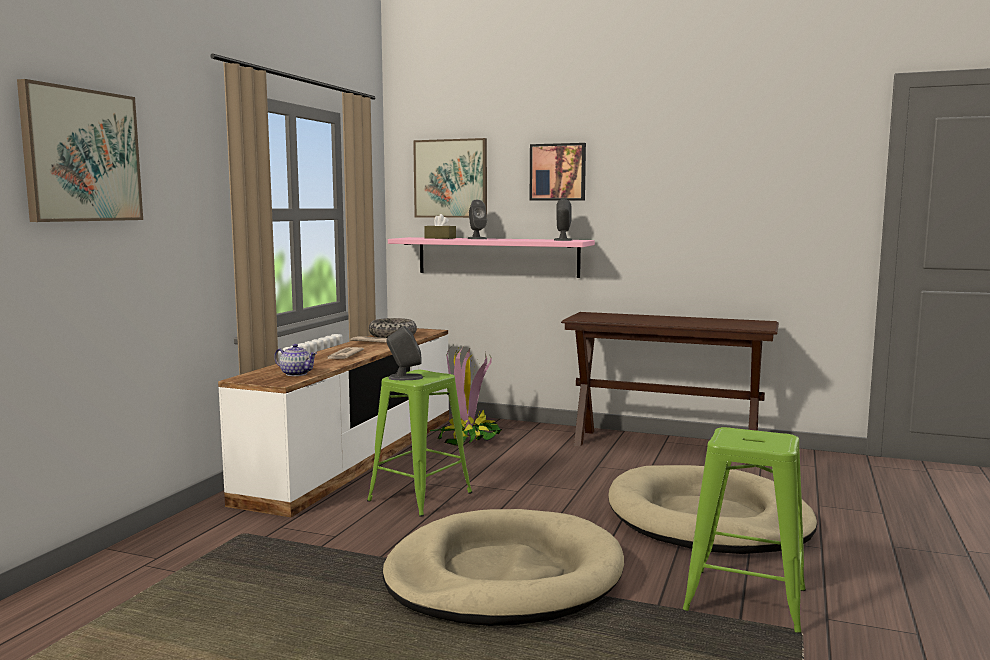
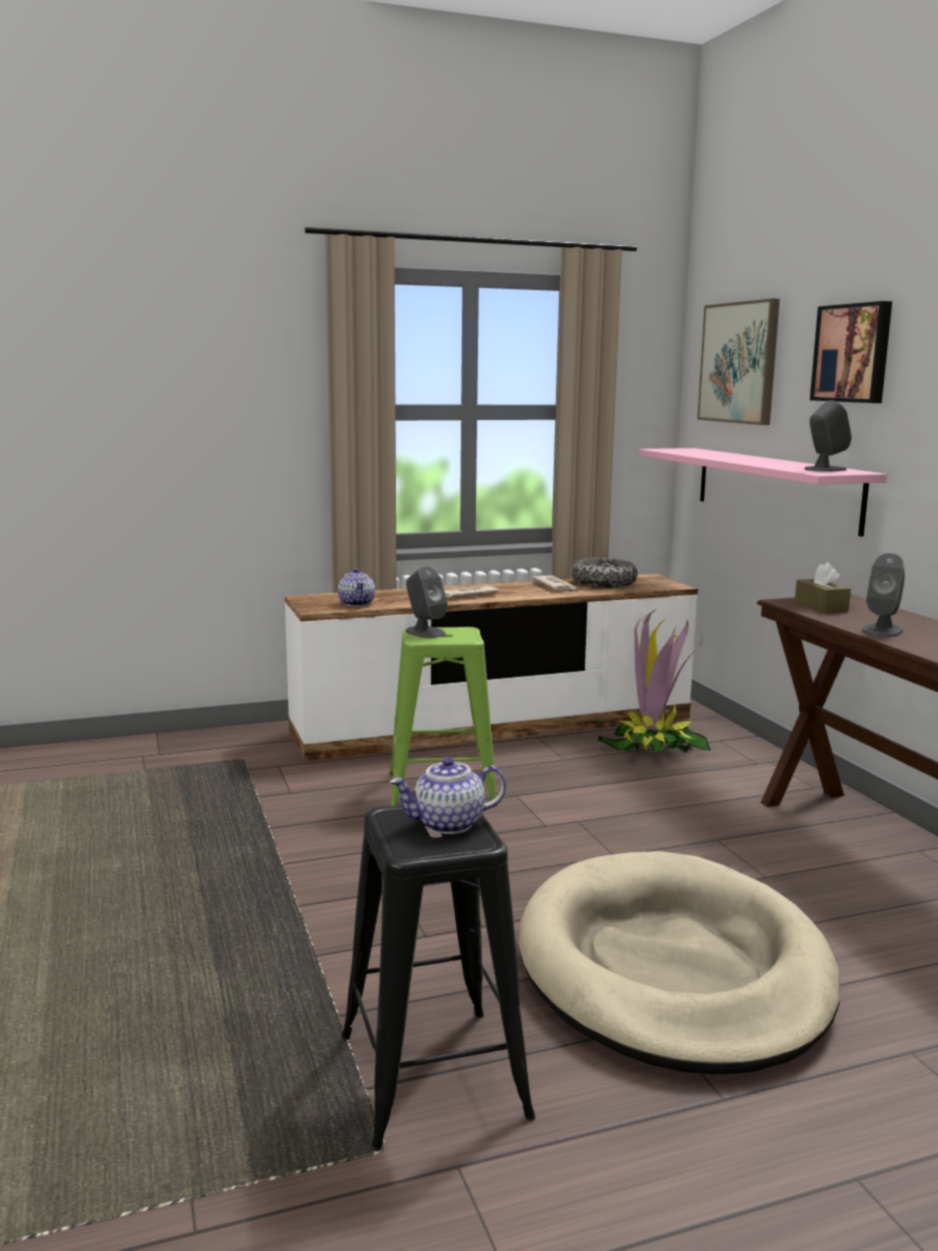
camera: 50 degrees right, 5 degrees up
picture [17,79,143,222] -> none
beige dog bed [383,509,624,626] -> none
brown tissue box [424,214,456,239] -> brown tissue box moved to [795,562,851,613]
grey speaker [467,200,487,239] -> grey speaker moved to [862,553,905,637]
green stool [682,427,806,634] -> black stool [341,806,536,1151]
none -> teapot [390,757,506,834]

